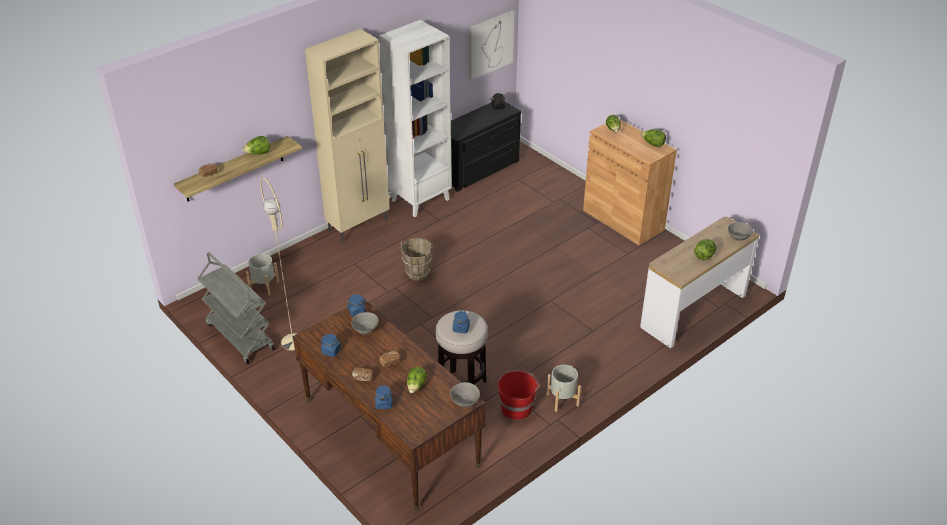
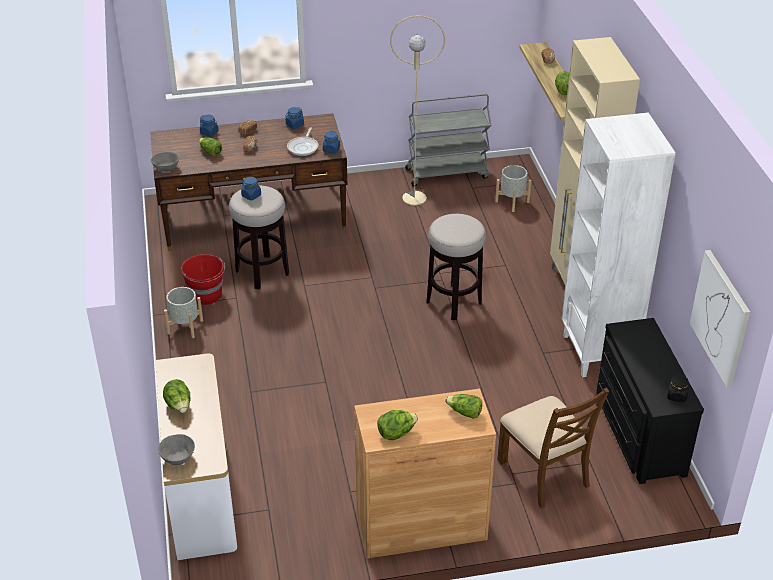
camera: 120 degrees right, 0 degrees up
grey bowl [351,312,379,335] -> frying pan [287,127,319,156]
brown bucket [401,238,433,281] -> stool [427,214,486,320]
none -> brown chair [497,387,609,509]

